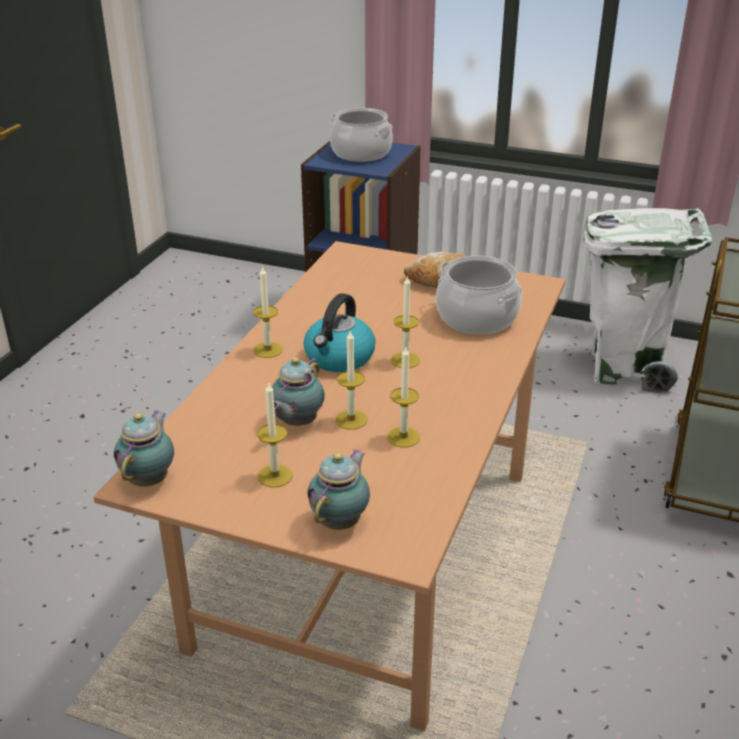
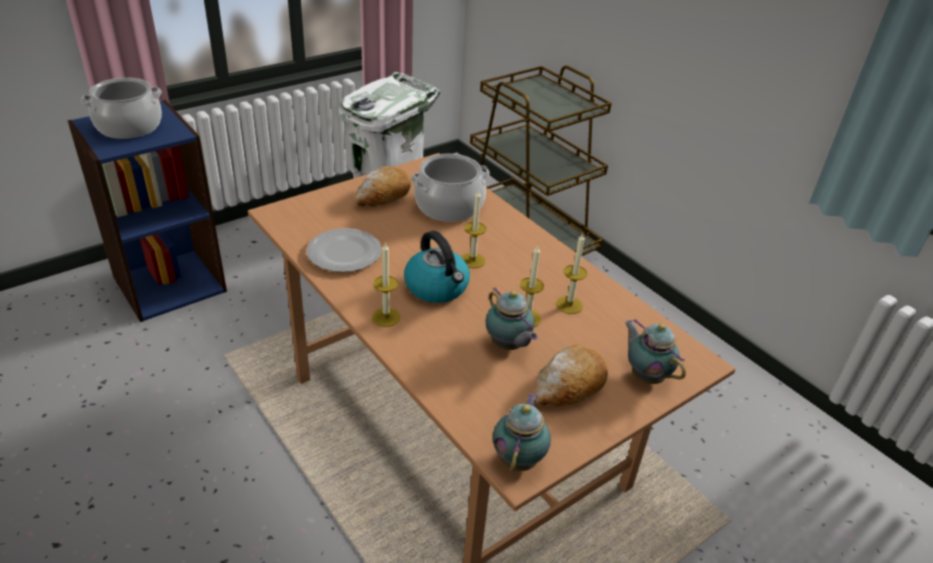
camera: 60 degrees left, 5 degrees up
teapot [114,410,174,487] -> teapot turned 60 degrees clockwise [493,394,551,472]
candle [257,381,293,488] -> bread [535,344,608,406]
none -> plate [307,228,382,272]

